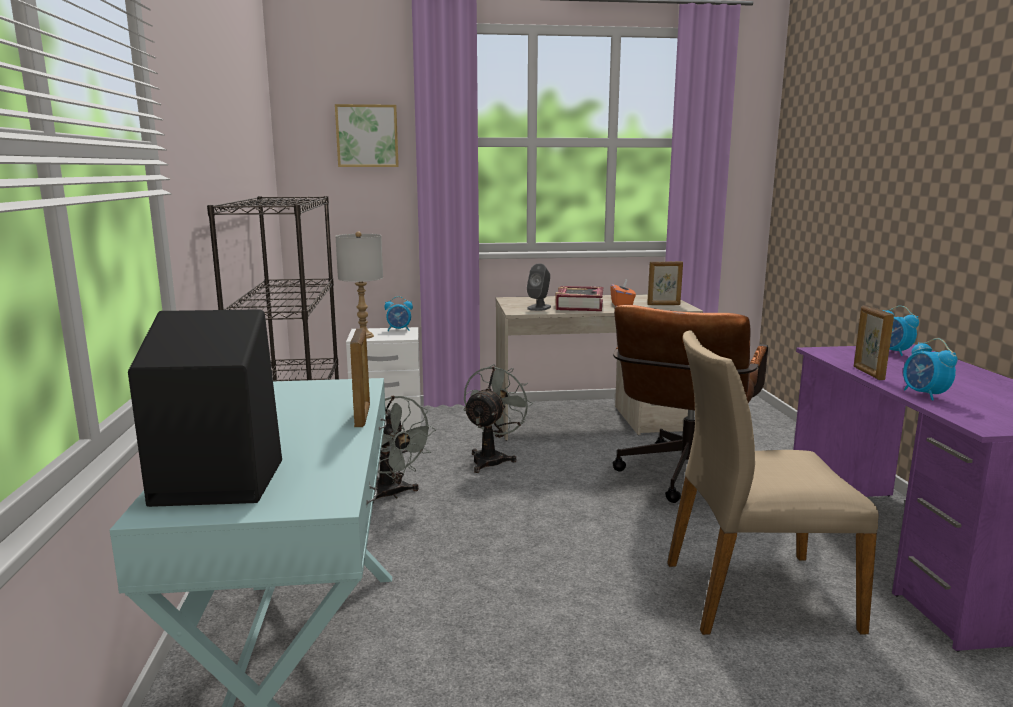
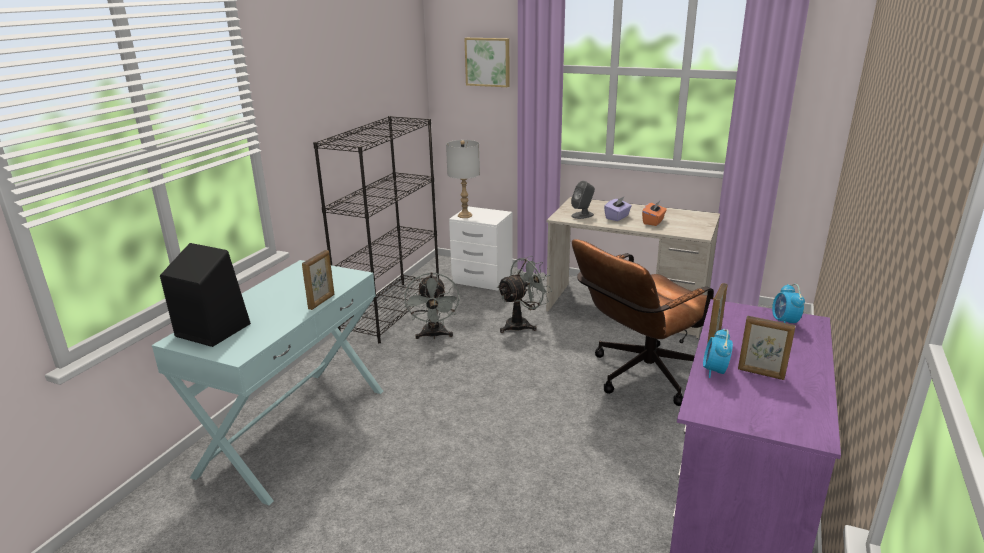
camera: 30 degrees right, 10 degrees up
alarm clock [384,296,413,331] -> none
book [555,286,603,311] -> purple tissue box [604,196,632,221]
picture frame [647,261,683,305] -> picture frame moved to [738,316,796,380]
beige chair [667,330,879,635] -> none

